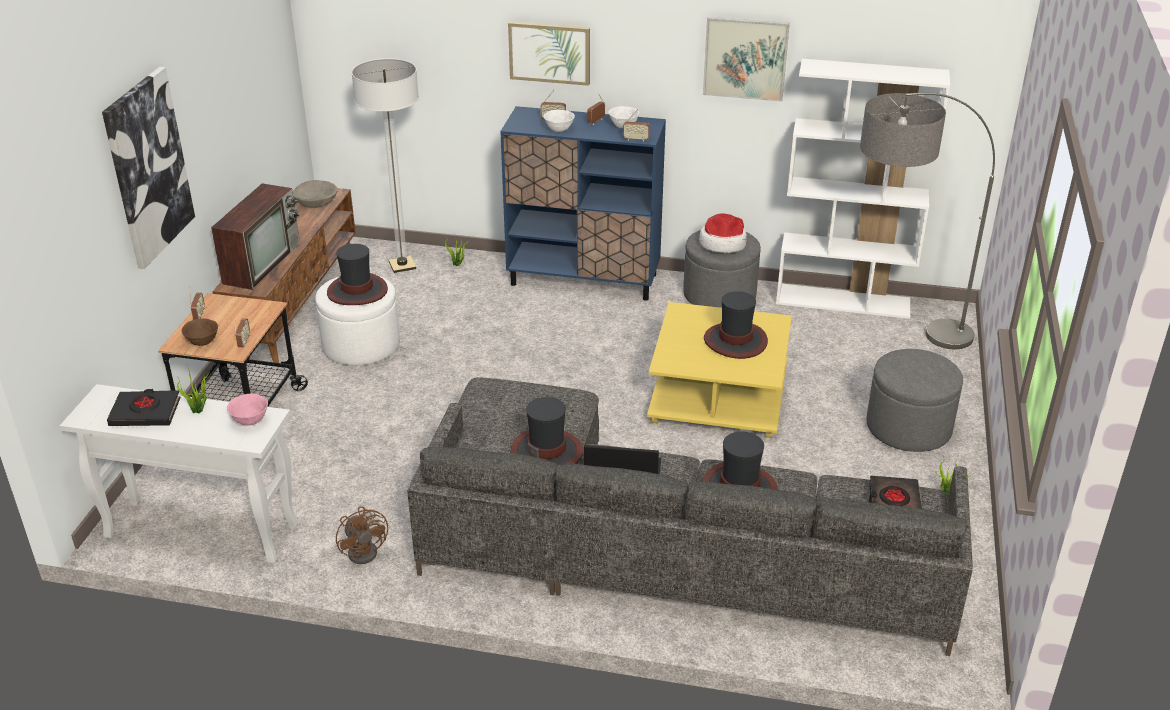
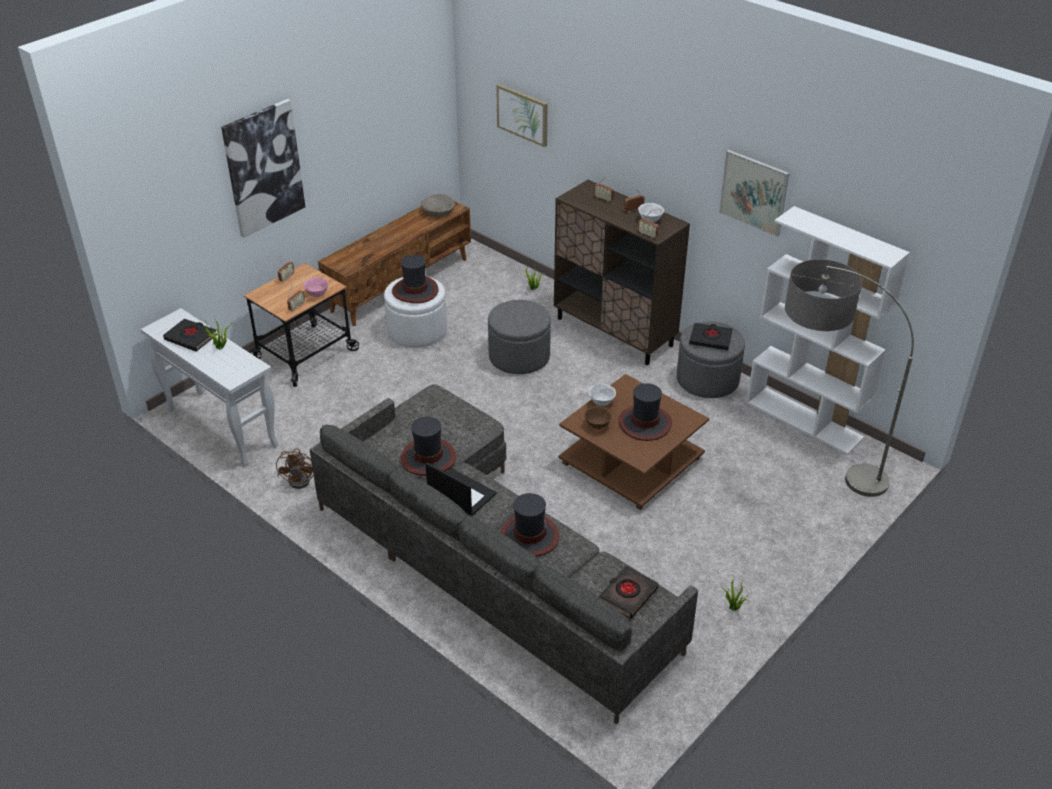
camera: 30 degrees right, 5 degrees up
brown bowl [181,319,218,346] -> brown bowl moved to [584,406,612,429]
television [211,184,300,290] -> none
pink bowl [227,393,268,426] -> pink bowl moved to [303,277,329,297]
floor lamp [351,58,419,273] -> none
blue cabinet [500,106,666,301] -> brown cabinet [554,180,690,365]
picture [508,22,590,86] -> picture moved to [496,84,548,147]
white bowl [543,110,575,132] -> white bowl moved to [589,384,616,406]
yellow coffee table [647,302,792,438] -> brown coffee table [558,374,709,510]
hat [699,214,747,253] -> black book [689,323,733,350]
grey ottoman [867,349,963,452] -> grey ottoman moved to [488,300,551,374]

